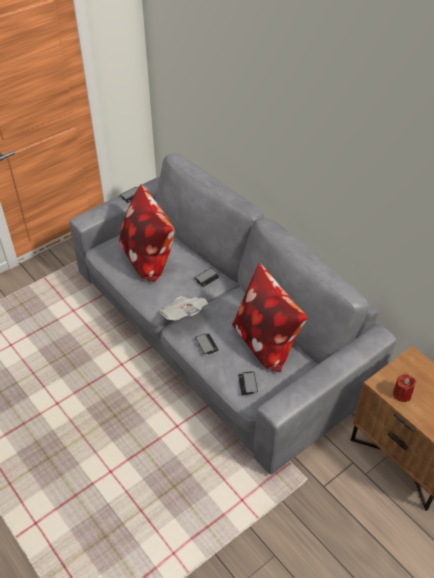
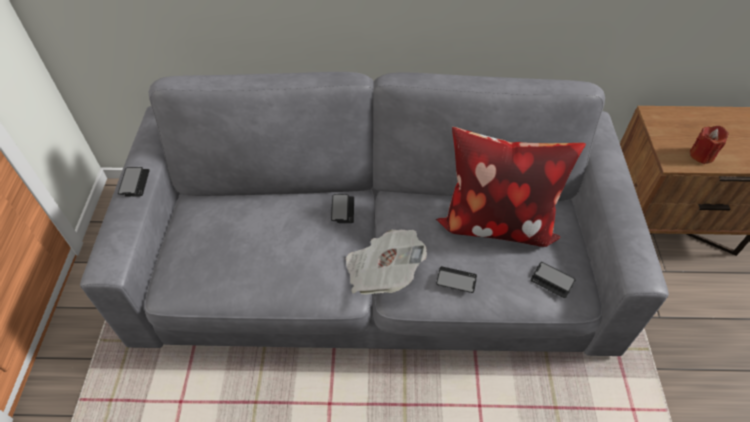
camera: 50 degrees left, 5 degrees up
pillow [119,184,175,282] -> none

